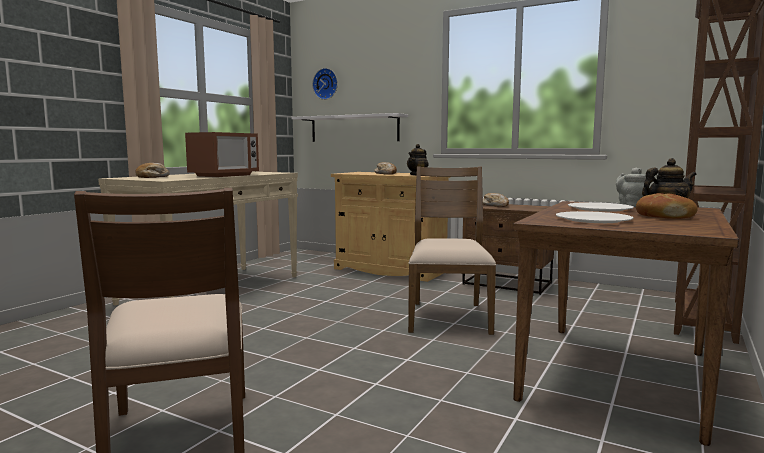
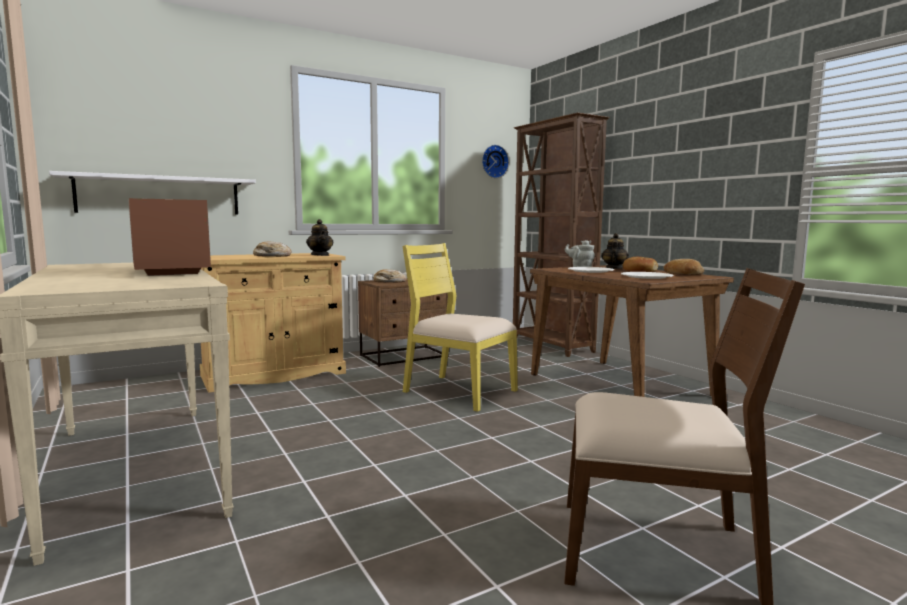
camera: 60 degrees left, 0 degrees up
bread [135,163,170,178] -> bread moved to [664,259,704,275]
wall clock [312,68,338,100] -> wall clock moved to [482,145,509,178]
brown chair [408,166,496,335] -> yellow chair [402,243,518,412]

